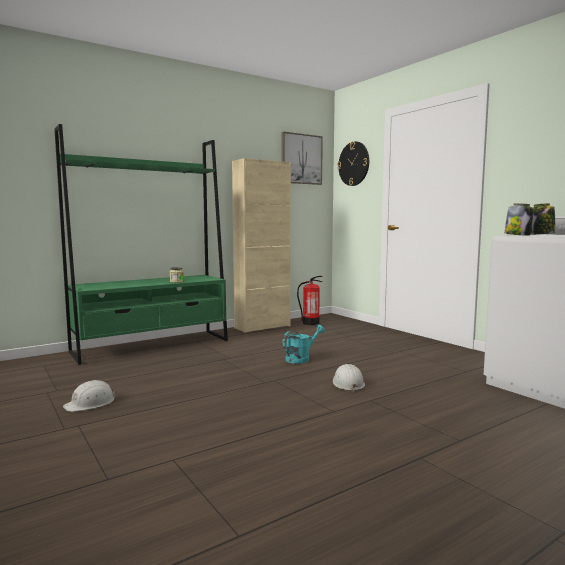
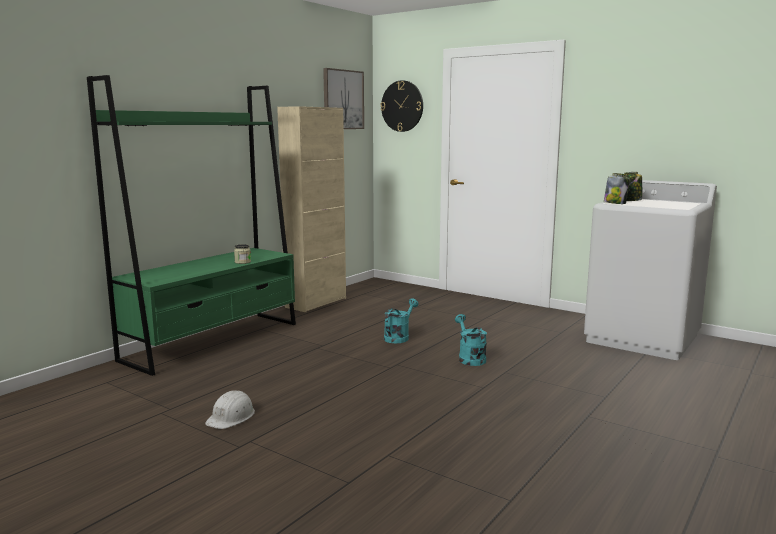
camera: 20 degrees left, 5 degrees up
fire extinguisher [297,276,323,325] -> none
white hard hat [333,364,365,392] -> turquoise watering can [455,314,487,366]

